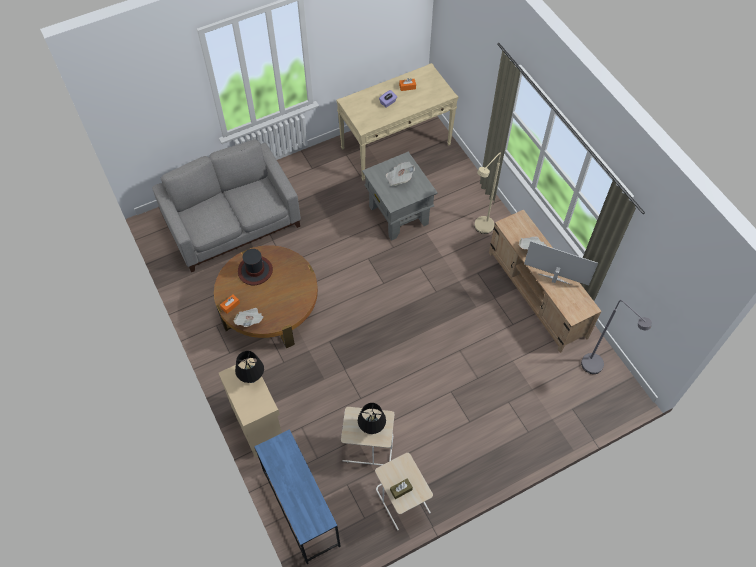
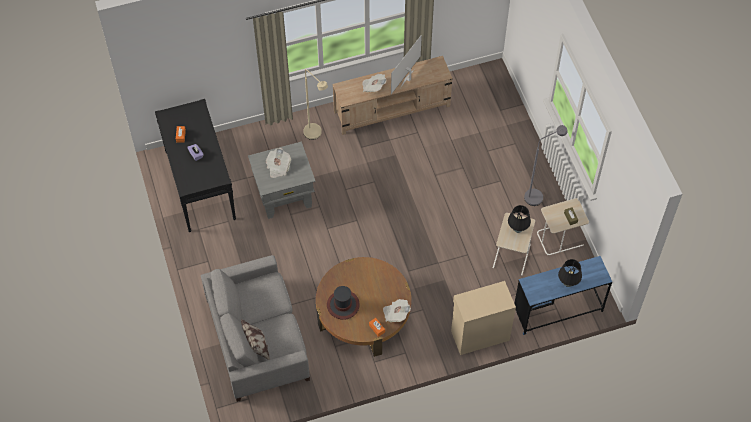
camera: 80 degrees left, 0 degrees up
black table lamp [235,351,264,383] -> black table lamp moved to [558,259,582,287]
beige console table [336,63,458,181] -> black console table [155,99,236,232]
grey floor lamp [581,300,652,374] -> grey floor lamp moved to [524,125,568,206]
none -> pillow [241,319,270,360]

